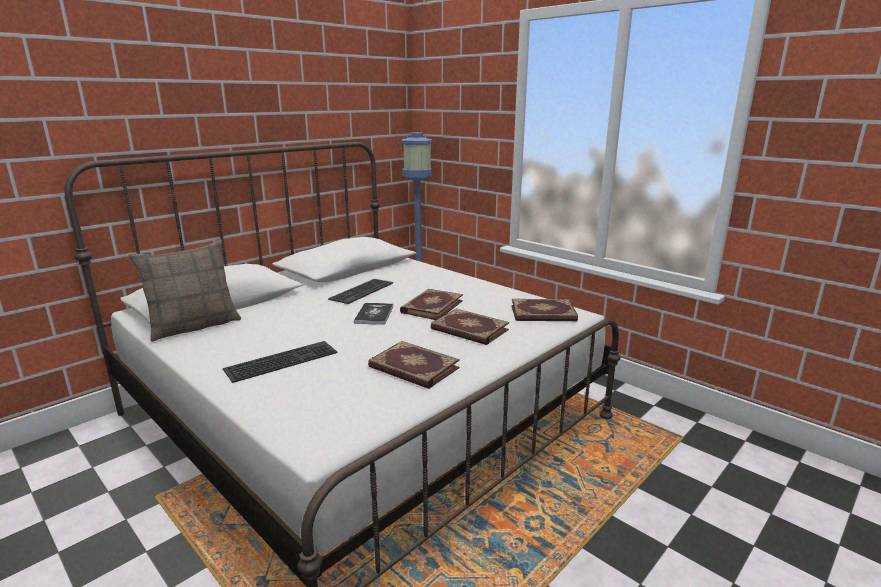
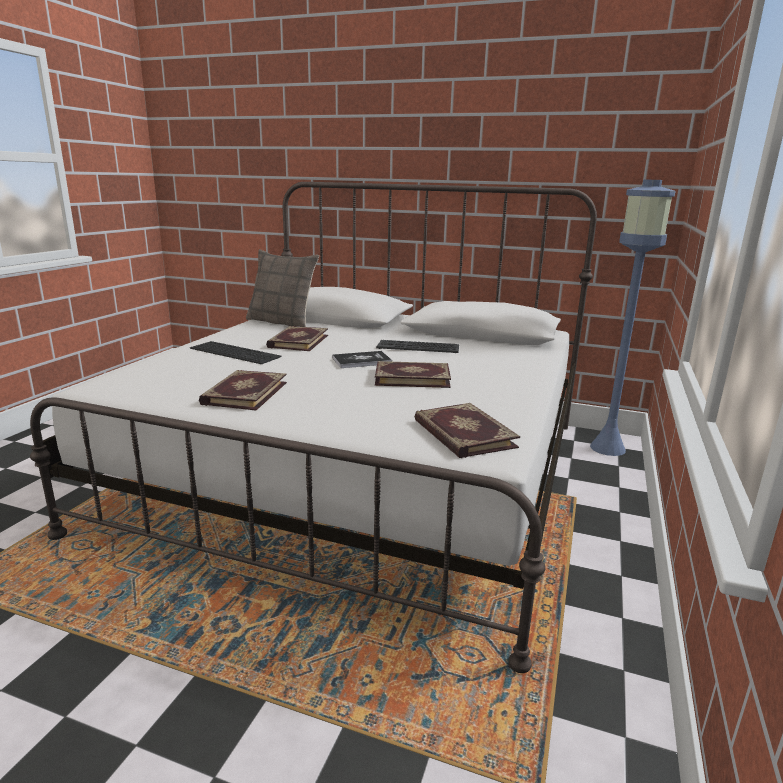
camera: 65 degrees right, 0 degrees up
book [431,309,509,345] -> book moved to [266,326,328,351]

